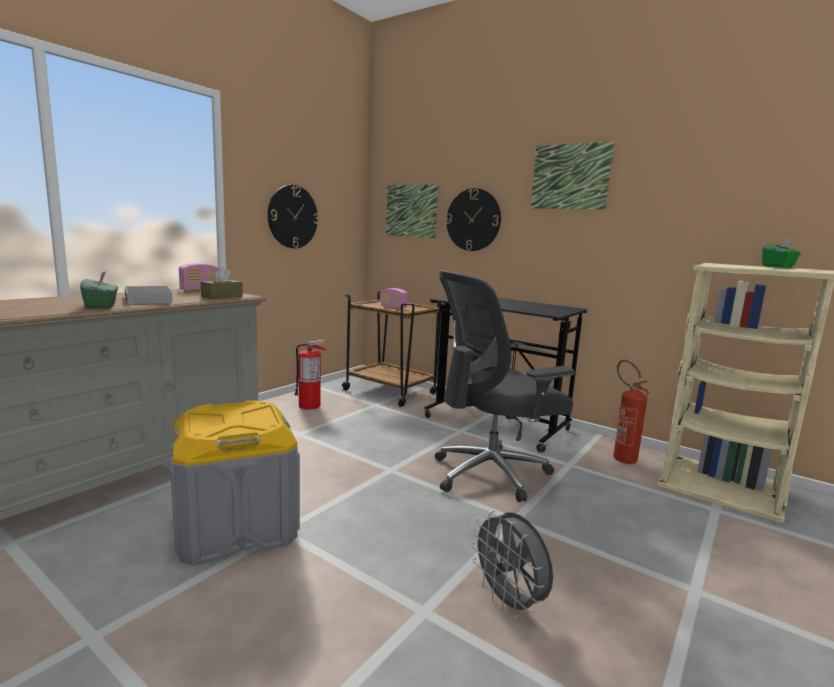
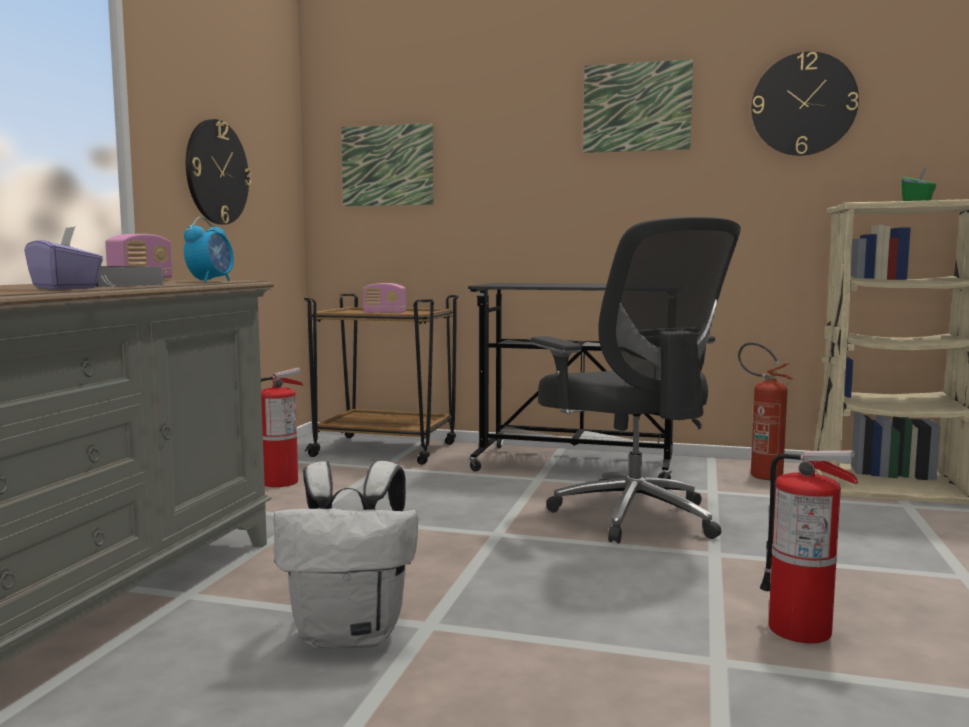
camera: 20 degrees left, 5 degrees down
green tissue box [80,271,118,308] -> purple tissue box [24,226,103,289]
grey storage box [170,400,300,566] -> white backpack [274,461,418,649]
brown tissue box [200,267,243,299] -> alarm clock [184,217,234,282]
office chair [435,270,575,502] -> office chair turned 75 degrees counterclockwise [531,217,741,543]
wall clock [446,188,501,251] -> wall clock moved to [751,51,859,156]
grey fan [471,511,553,618] -> fire extinguisher [760,450,858,643]

